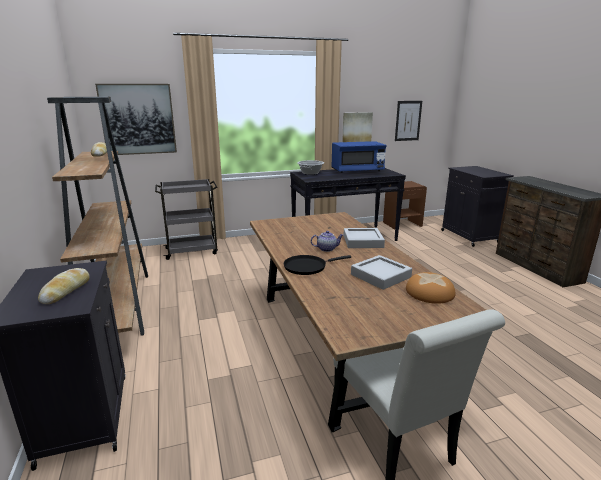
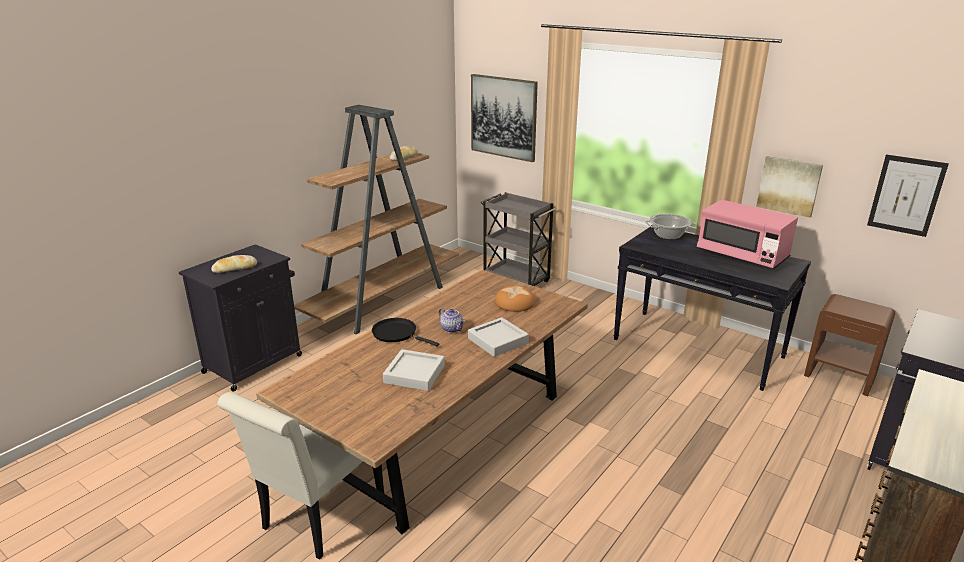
camera: 55 degrees right, 5 degrees up
blue microwave [332,141,387,173] -> pink microwave [697,200,798,268]
bread [406,272,456,304] -> bread moved to [495,286,535,312]

